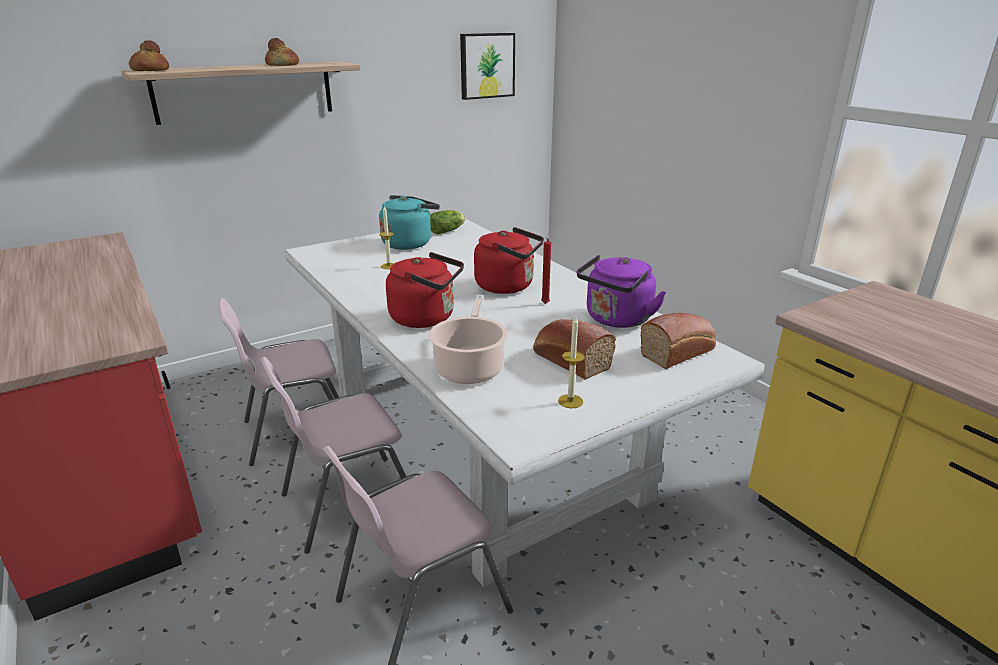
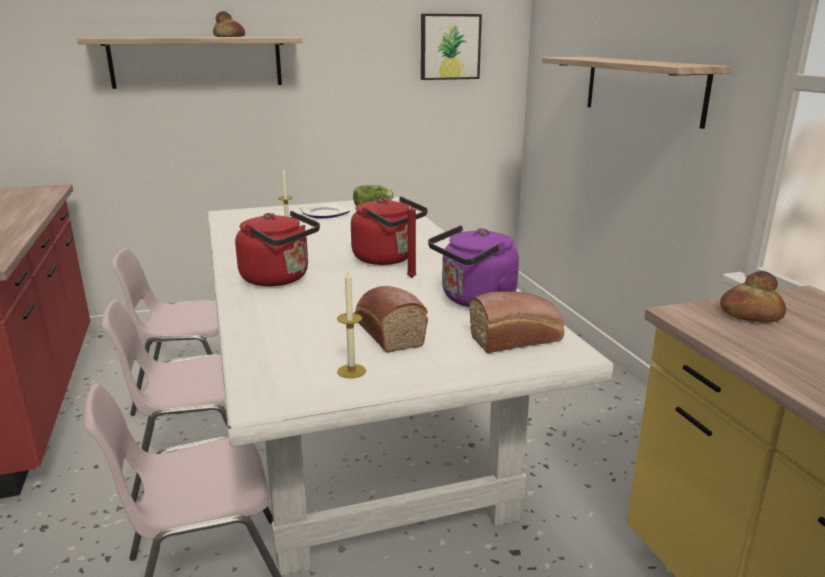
camera: 15 degrees right, 5 degrees down
bread [129,40,169,71] -> bread moved to [720,271,786,323]
turquoise kettle [379,195,440,250] -> plate [300,203,350,219]
cooking pot [429,295,508,384] -> none
none -> shelf [542,57,732,129]

